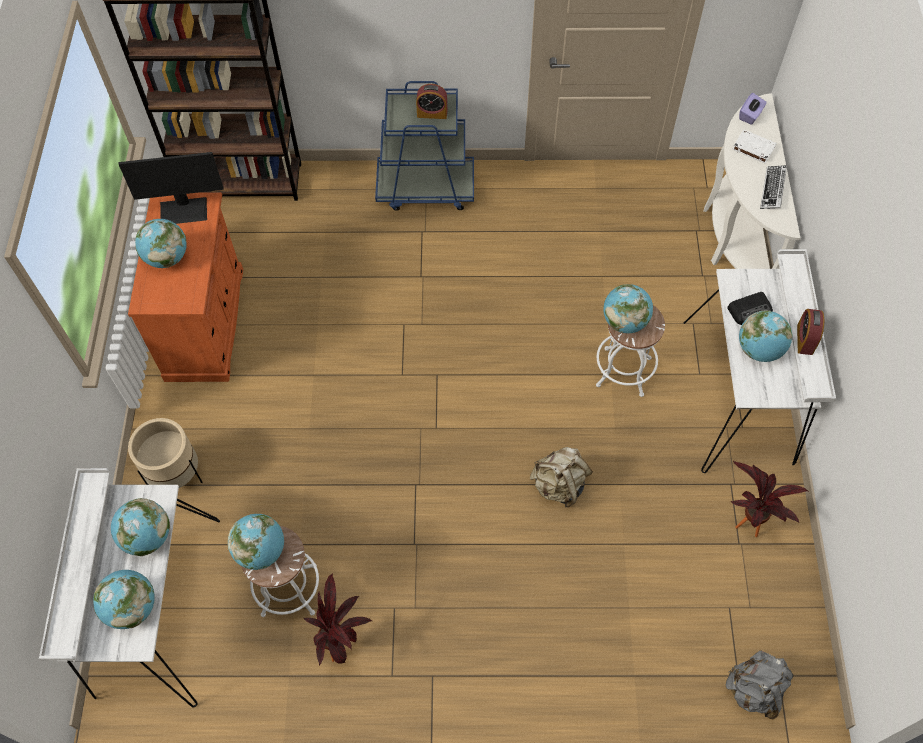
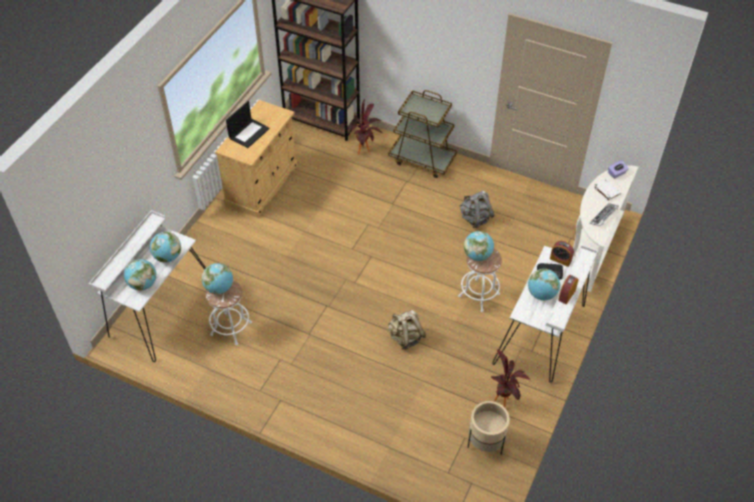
camera: 25 degrees right, 10 degrees down
monitor [119,152,224,224] -> none
orange cabinet [128,192,243,382] -> beige cabinet [215,100,297,217]
beige planter [128,418,203,488] -> beige planter moved to [468,401,510,455]
globe [135,219,187,268] -> laptop [226,101,270,148]
potted plant [303,573,372,665] -> potted plant moved to [352,99,382,154]
blue cart [375,81,474,211] -> brown cart [388,90,457,178]
alarm clock [416,84,447,119] -> alarm clock moved to [550,241,574,267]
grey backpack [726,651,794,719] -> grey backpack moved to [460,190,494,228]

